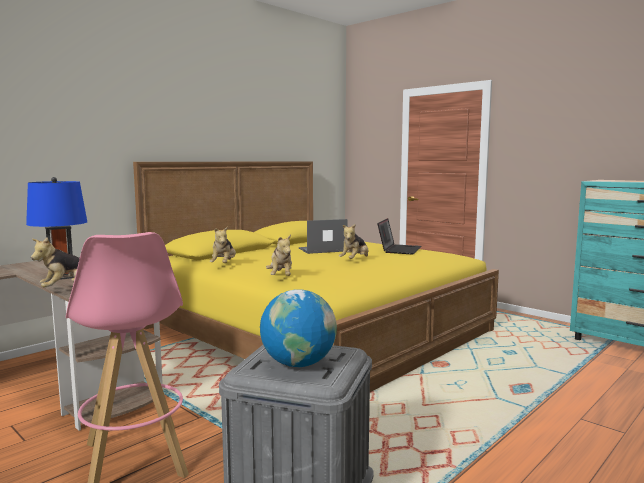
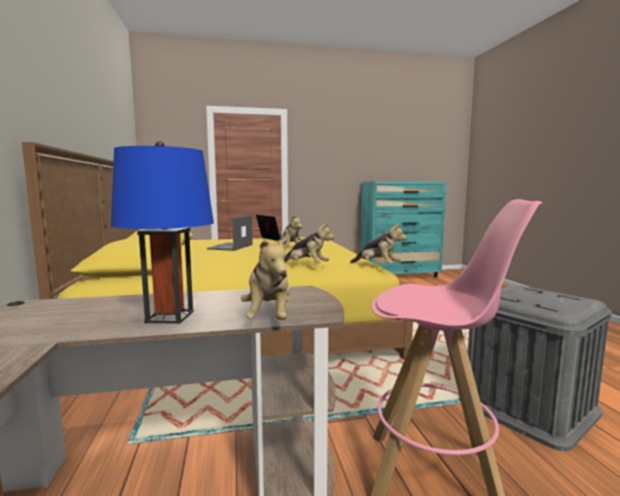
camera: 55 degrees left, 0 degrees up
plush toy [210,226,236,263] -> plush toy moved to [350,222,407,263]
globe [260,289,337,367] -> none

